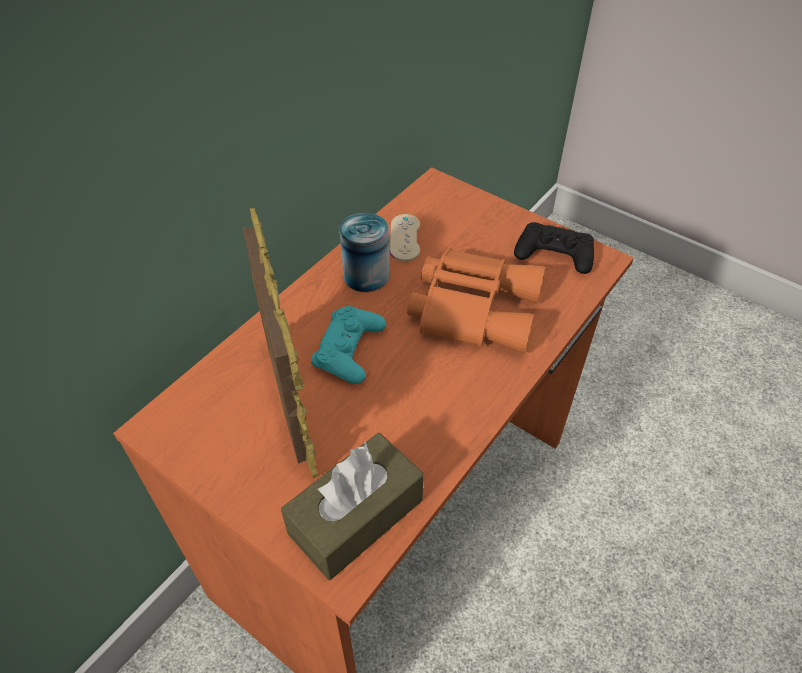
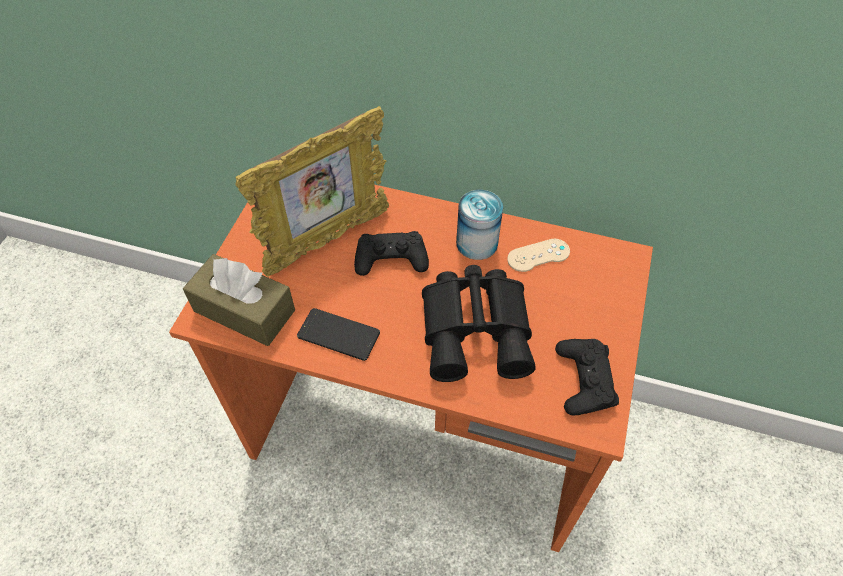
camera: 70 degrees right, 5 degrees up
turquoise game controller [311,306,386,384] -> black game controller [354,231,429,276]
orange binoculars [407,248,546,354] -> black binoculars [422,265,535,382]
none -> phone [297,308,380,361]

